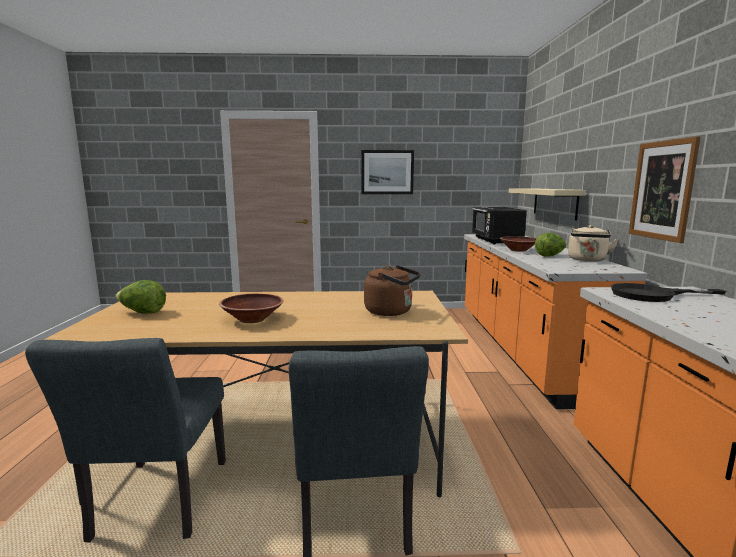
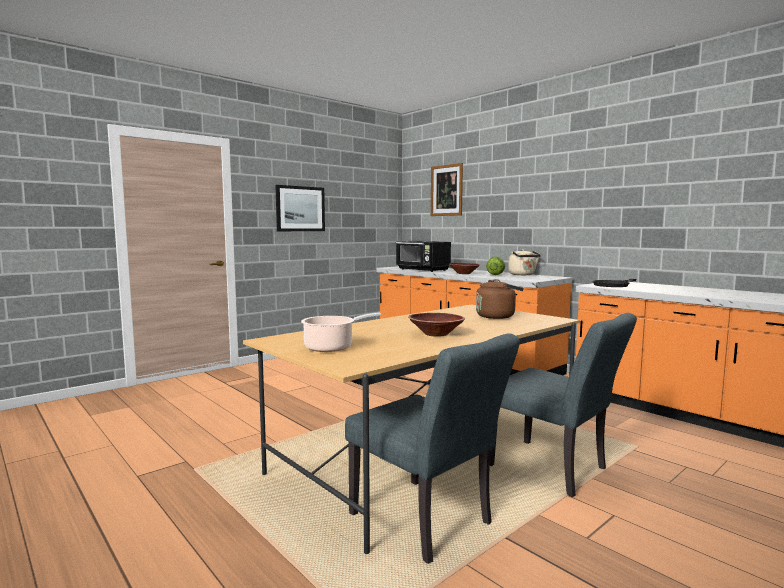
camera: 40 degrees left, 5 degrees down
lettuce [115,280,166,314] -> cooking pot [301,312,382,352]
beige shelf [509,188,586,221] -> none
picture [629,136,701,243] -> picture moved to [431,163,463,216]

